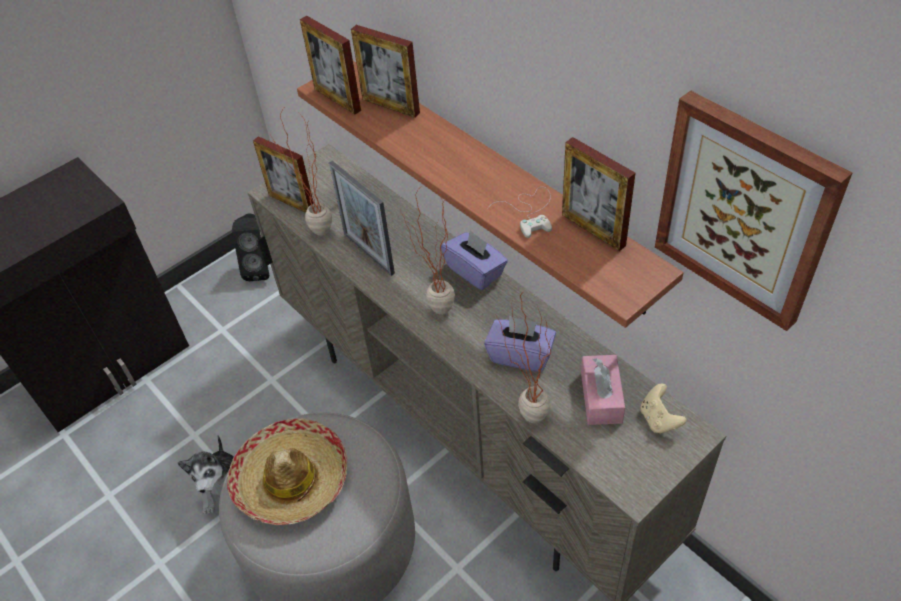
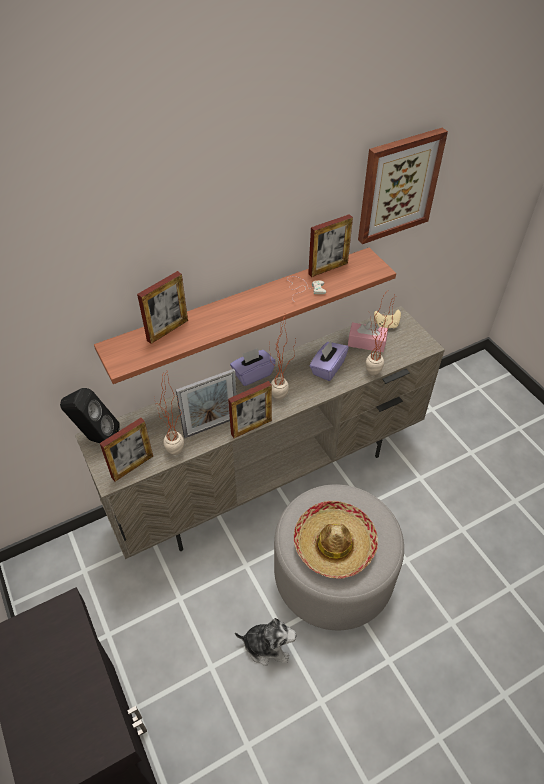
camera: 80 degrees left, 0 degrees up
black speaker [232,213,269,281] -> black speaker moved to [60,388,120,443]
picture frame [300,16,361,115] -> picture frame moved to [228,381,272,438]

